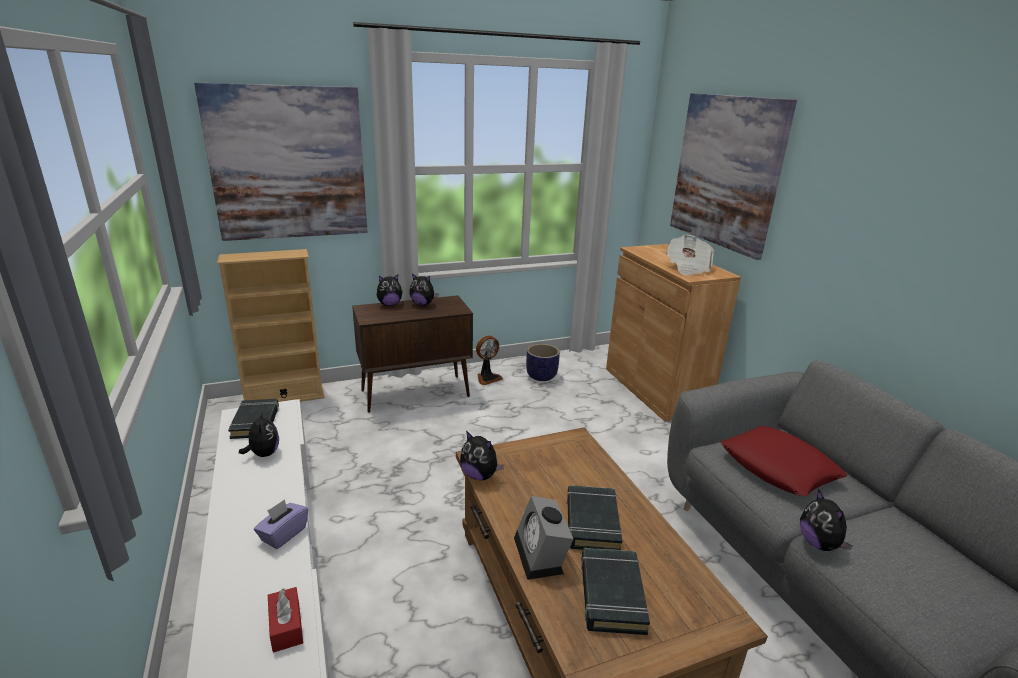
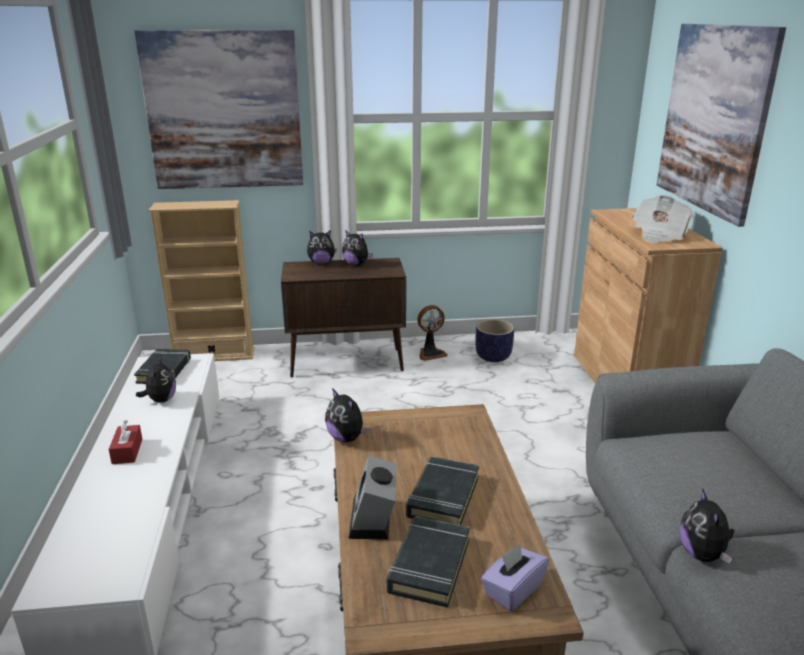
camera: 15 degrees right, 0 degrees up
purple tissue box [254,499,308,549] -> purple tissue box moved to [481,543,549,612]
red tissue box [268,587,303,653] -> red tissue box moved to [109,420,142,464]
red pillow [721,426,847,496] -> none

